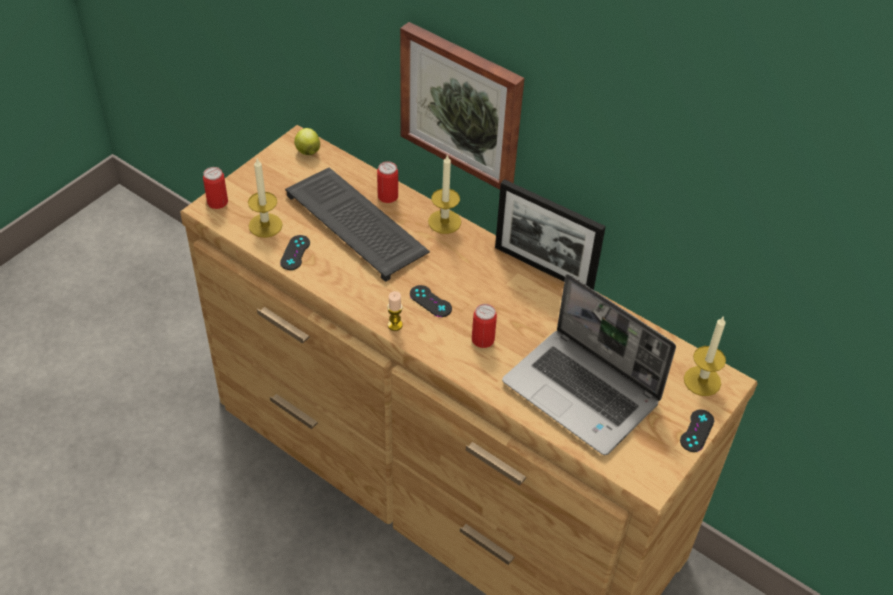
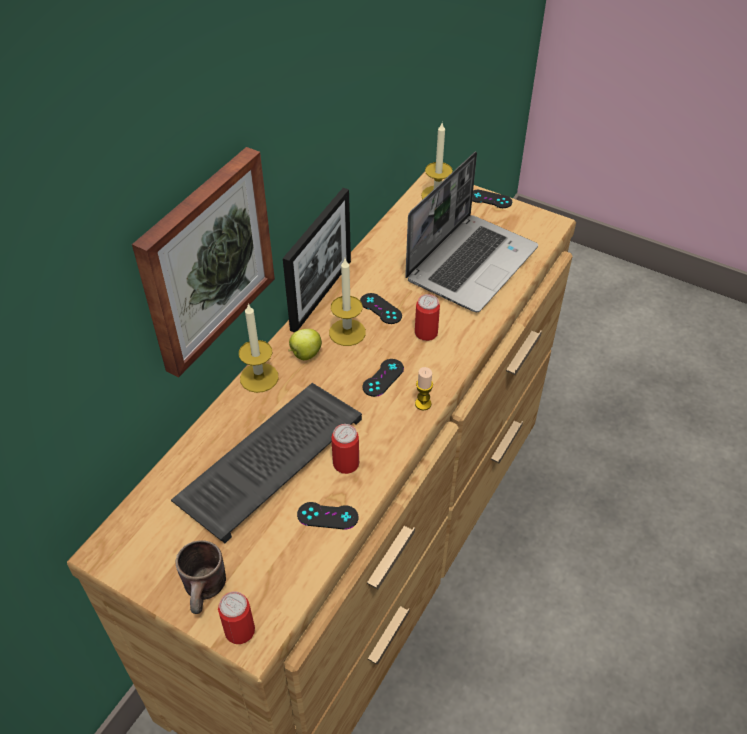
camera: 95 degrees left, 0 degrees up
candle [248,159,283,238] -> candle moved to [329,259,366,346]
apple [294,128,320,155] -> apple moved to [289,329,322,360]
can [377,161,398,203] -> can moved to [331,424,359,474]
none -> brown mug [176,540,226,614]
none -> black game controller [360,293,402,324]

